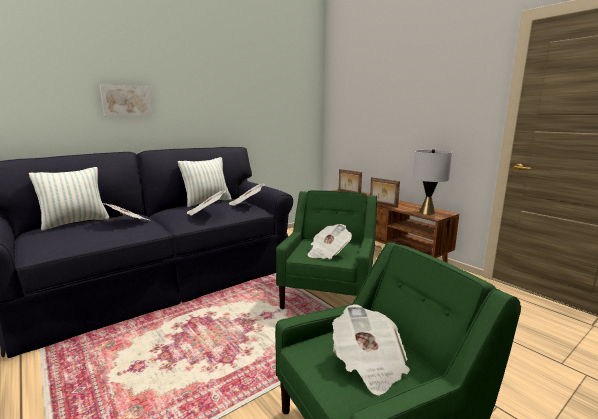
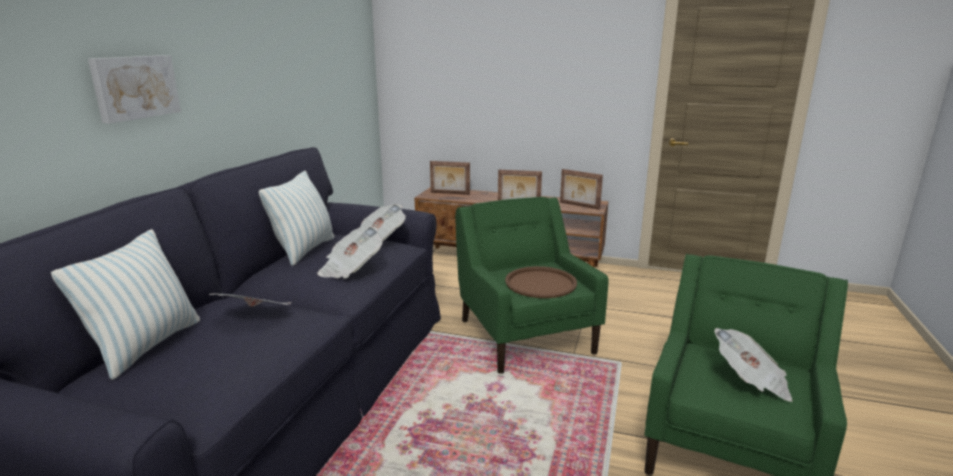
camera: 35 degrees left, 5 degrees up
newspaper [308,224,352,259] -> brown tray [505,266,577,298]
grey table lamp [413,149,452,215] -> picture frame [560,169,603,210]

